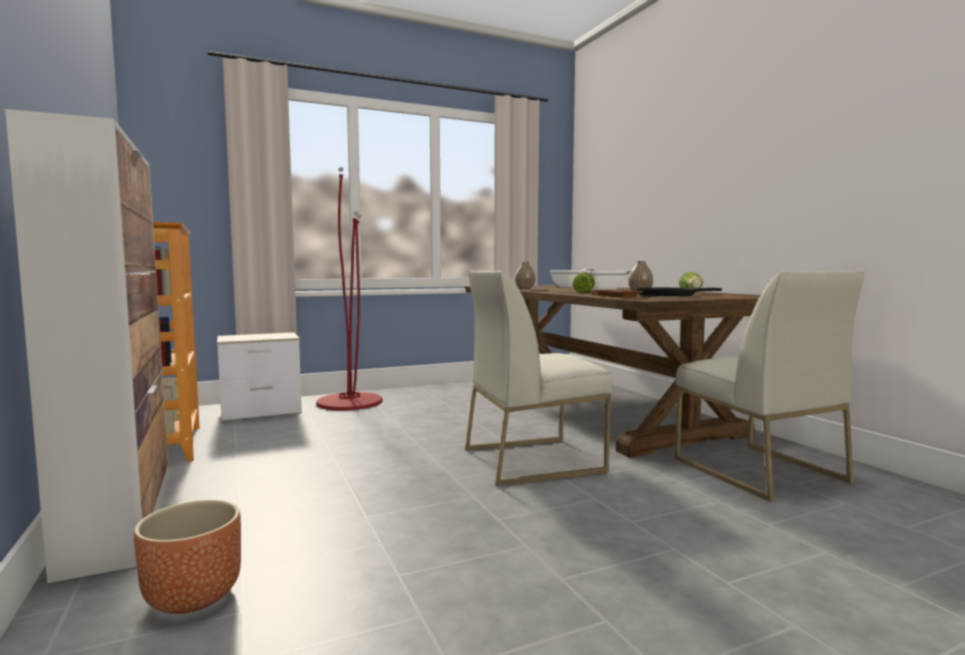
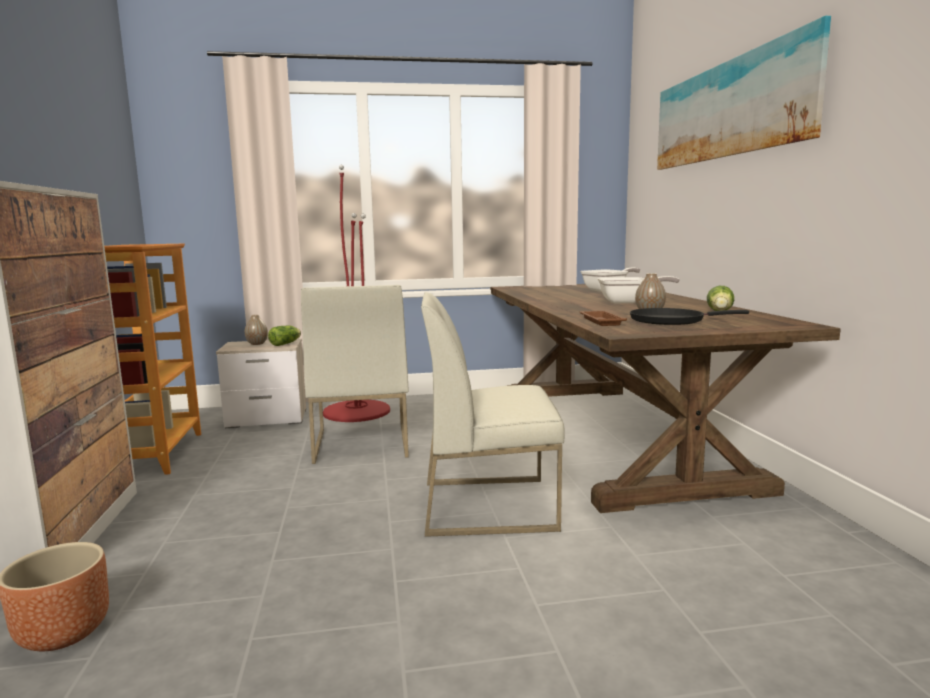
camera: 15 degrees right, 5 degrees up
vase [515,262,536,289] -> vase moved to [245,315,268,345]
lettuce [573,272,595,293] -> lettuce moved to [268,325,301,346]
white chair [675,271,865,502] -> white chair moved to [301,285,409,464]
none -> picture [657,16,831,170]

